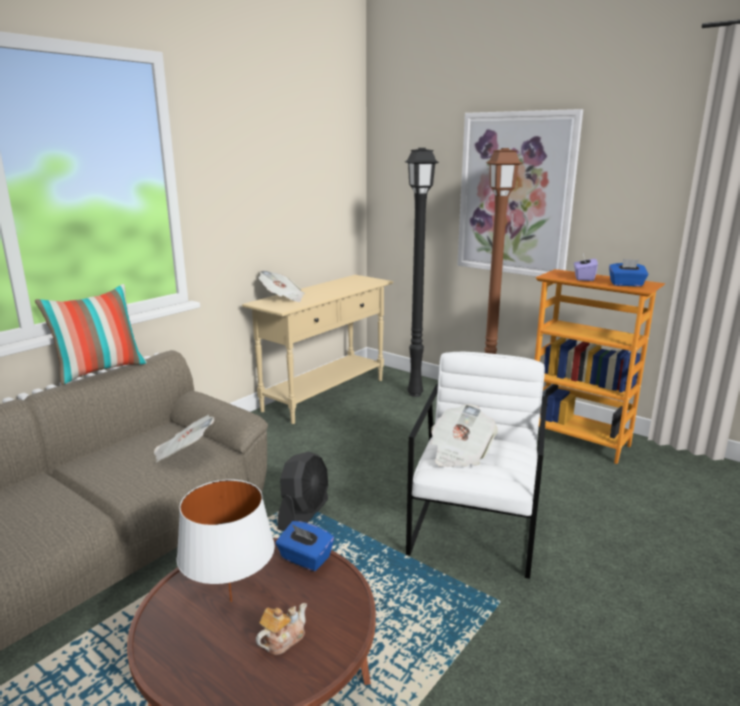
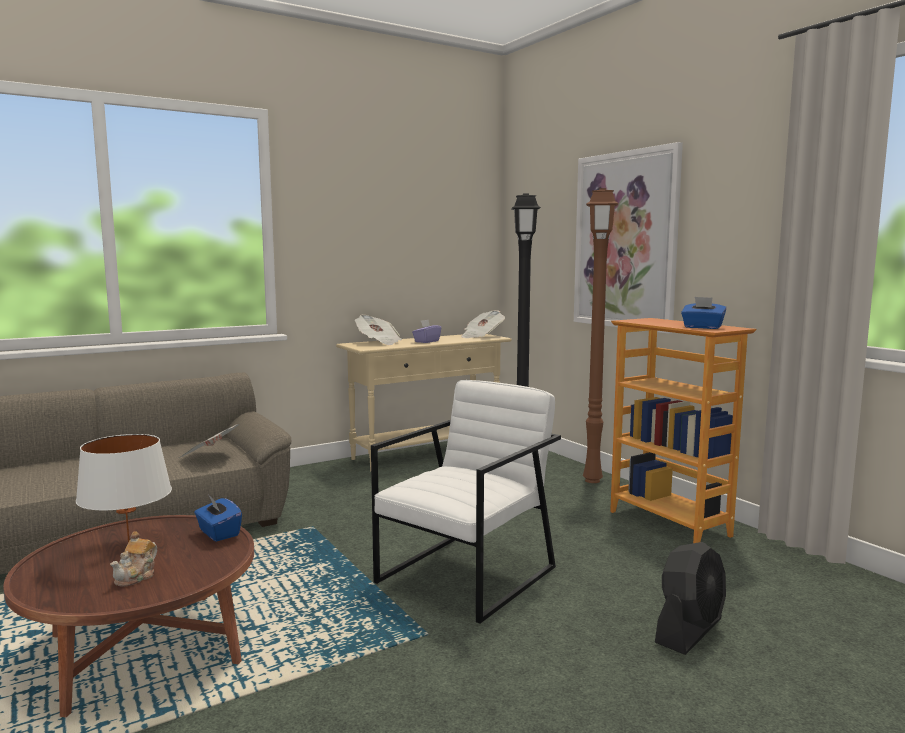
camera: 20 degrees right, 10 degrees down
pillow [35,284,147,385] -> none
teapot [256,603,307,655] -> teapot turned 135 degrees clockwise [110,531,157,587]
black fan [278,452,328,531] -> black fan moved to [655,542,726,655]
newspaper [431,404,498,467] -> newspaper moved to [461,310,505,338]
purple tissue box [574,253,598,281] -> purple tissue box moved to [412,320,441,343]

